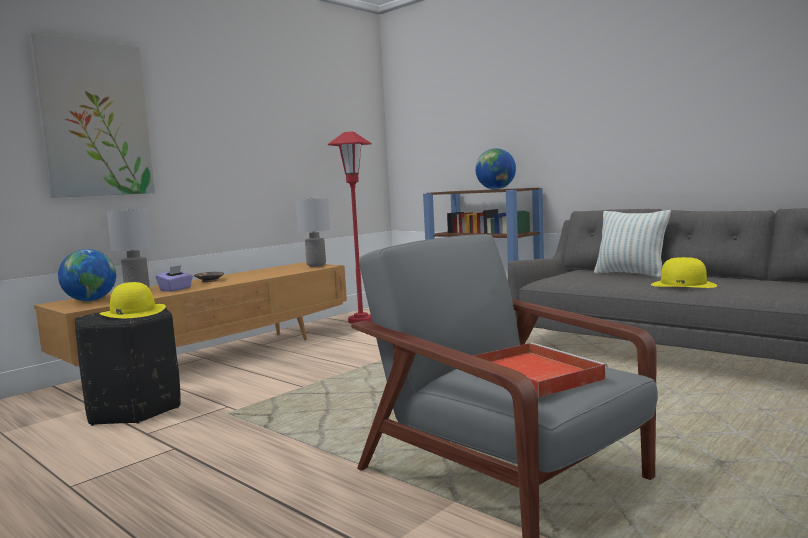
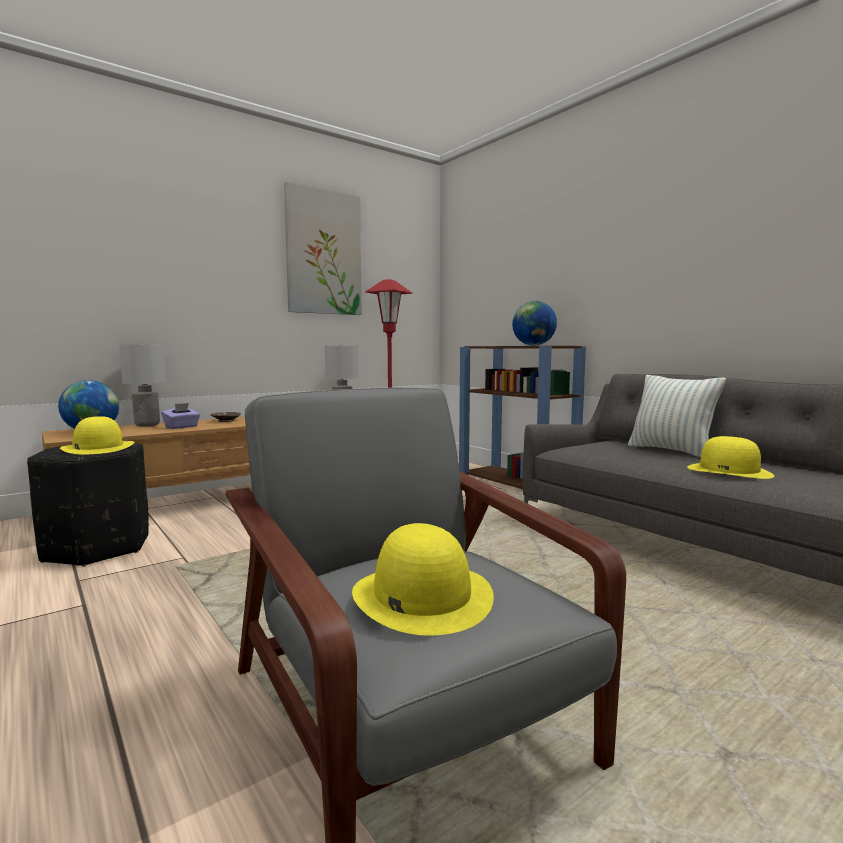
camera: 10 degrees right, 0 degrees up
picture [29,33,155,198] -> picture moved to [284,182,362,315]
red tray [473,343,608,398] -> yellow hat [352,523,494,636]

